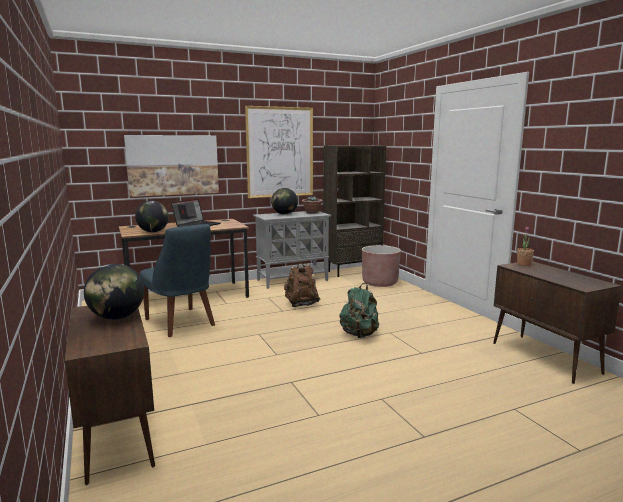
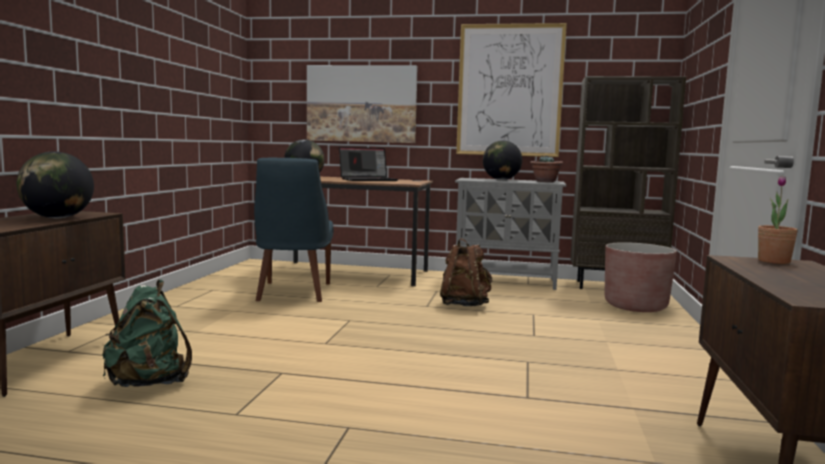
camera: 35 degrees right, 5 degrees down
green backpack [339,283,379,338] -> green backpack moved to [103,280,192,387]

